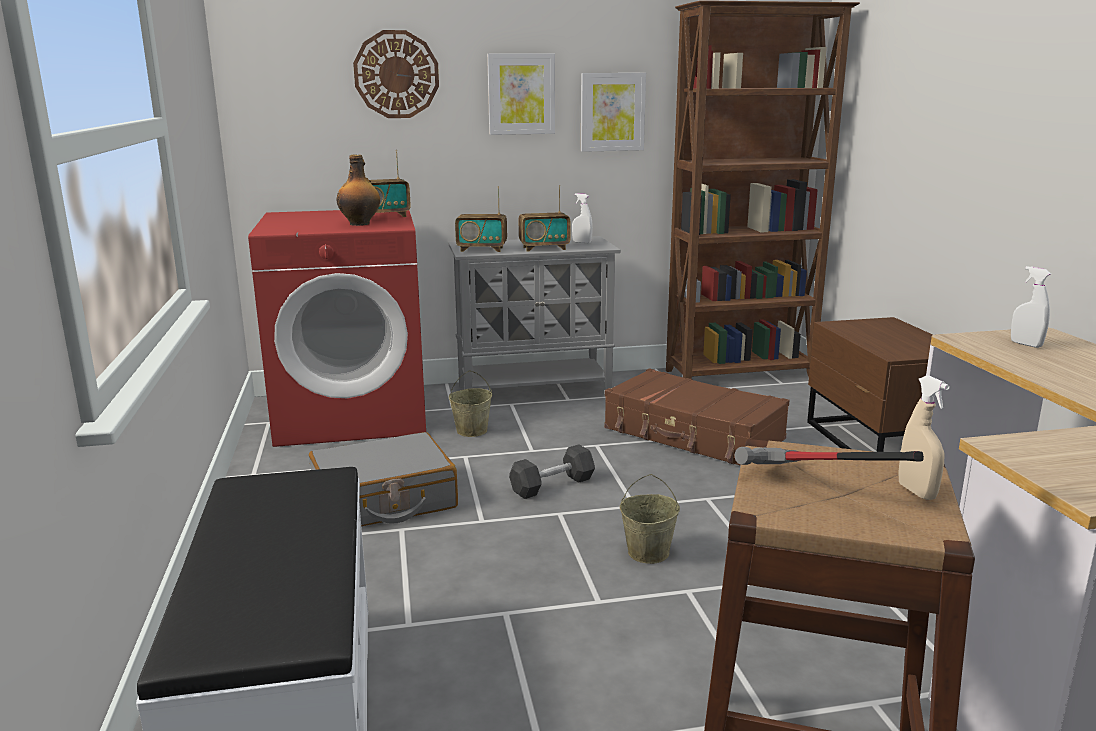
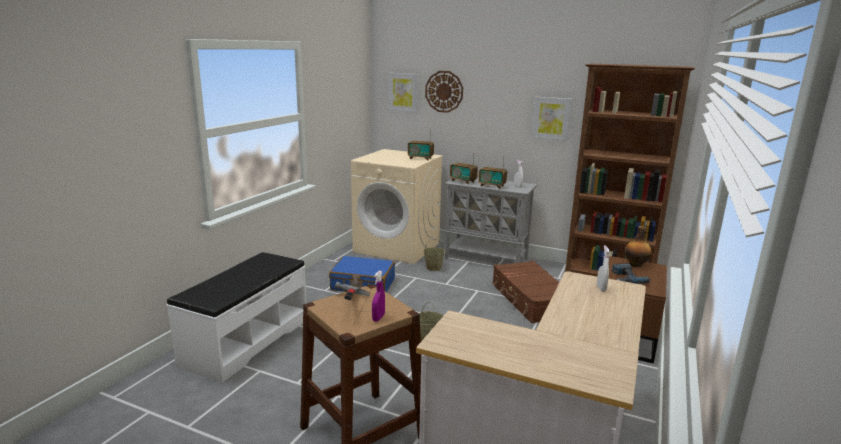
camera: 35 degrees right, 0 degrees up
red washing machine [248,210,426,447] -> beige washing machine [351,149,443,264]
grey suitcase [309,432,458,526] -> blue suitcase [329,256,395,292]
bottle [336,155,380,226] -> bottle moved to [624,226,652,267]
picture [487,54,555,135] -> picture moved to [388,73,419,113]
black dumbbell [509,444,595,499] -> none
beige spray bottle [898,375,950,500] -> purple spray bottle [372,271,385,322]
none -> power drill [612,263,650,284]

